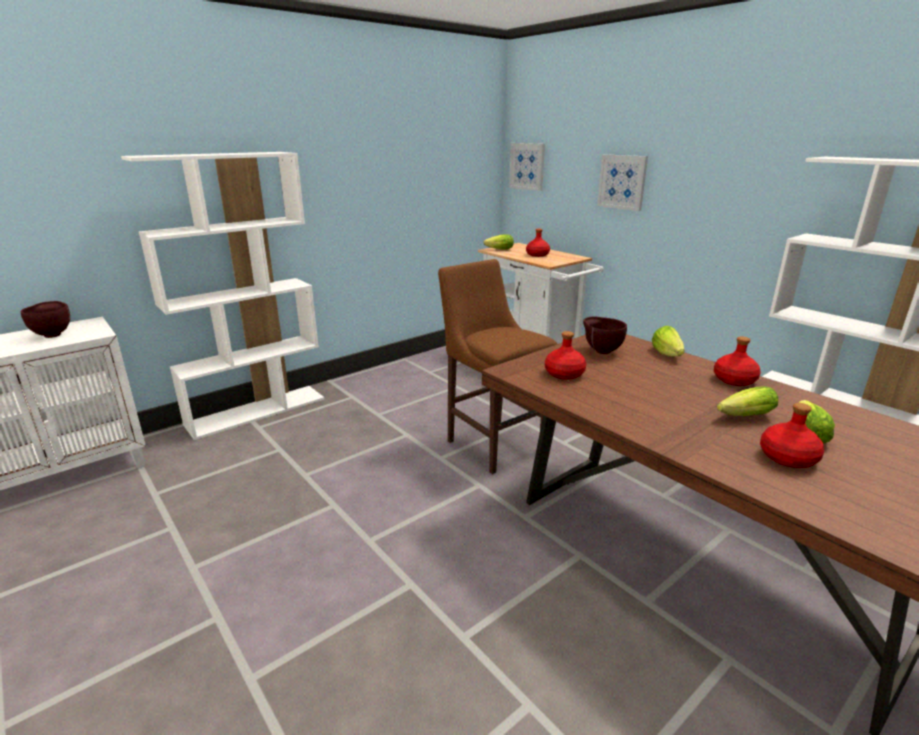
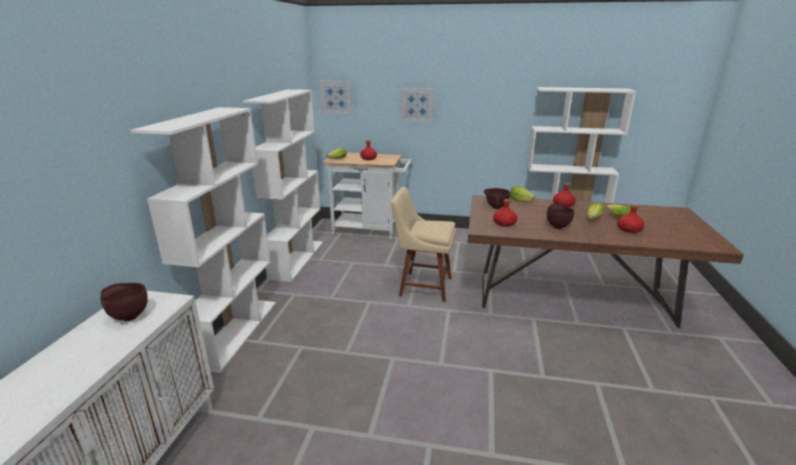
camera: 40 degrees left, 0 degrees up
brown stool [438,259,557,474] -> beige chair [391,187,456,302]
none -> white bookcase [243,89,323,282]
none -> brown bowl [547,204,574,229]

